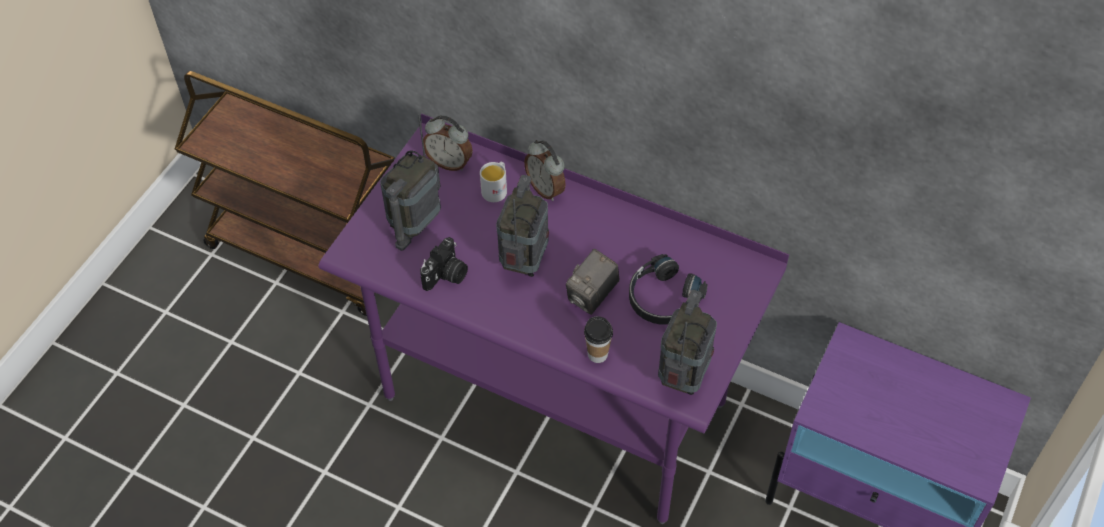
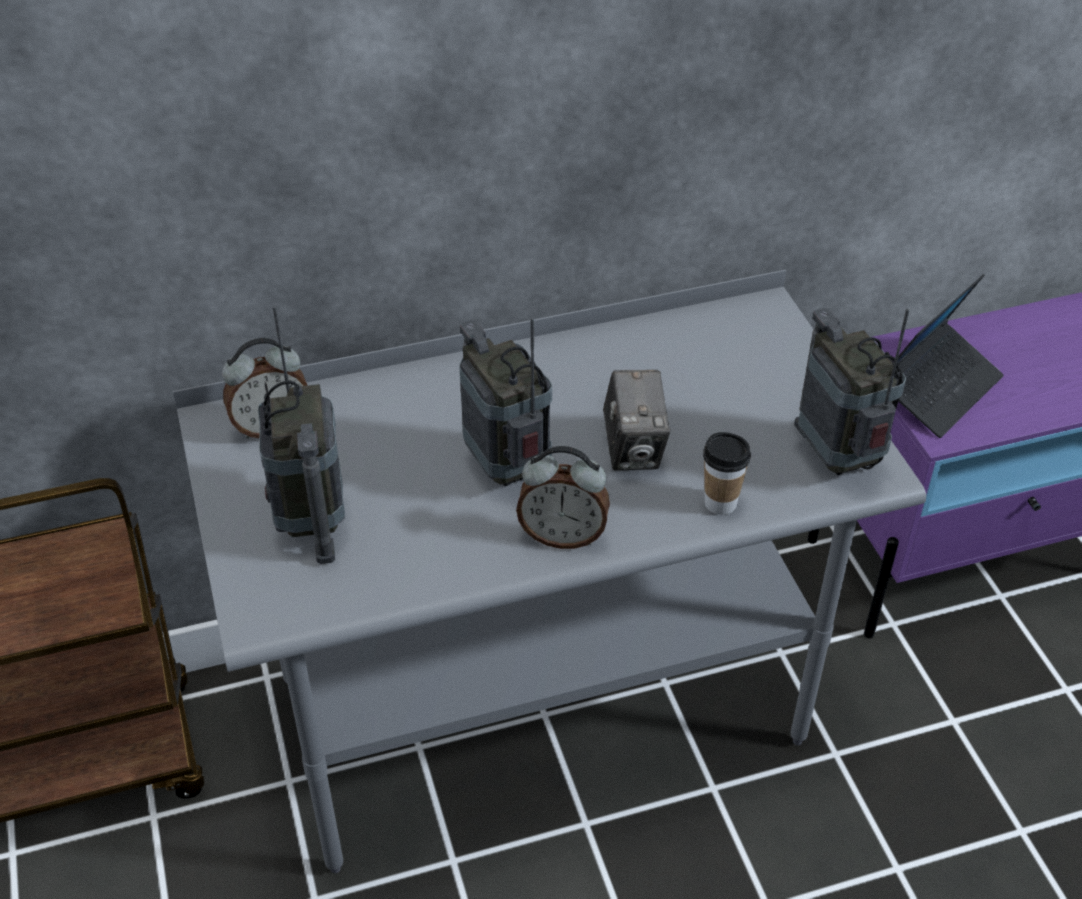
camera: 45 degrees left, 10 degrees down
purple desk [319,113,789,524] -> grey desk [173,270,926,873]
camera [420,237,468,291] -> none
white mug [480,162,507,202] -> none
alarm clock [524,140,565,201] -> alarm clock moved to [516,446,610,549]
black headphones [629,254,708,325] -> none
none -> laptop [897,274,1004,438]

